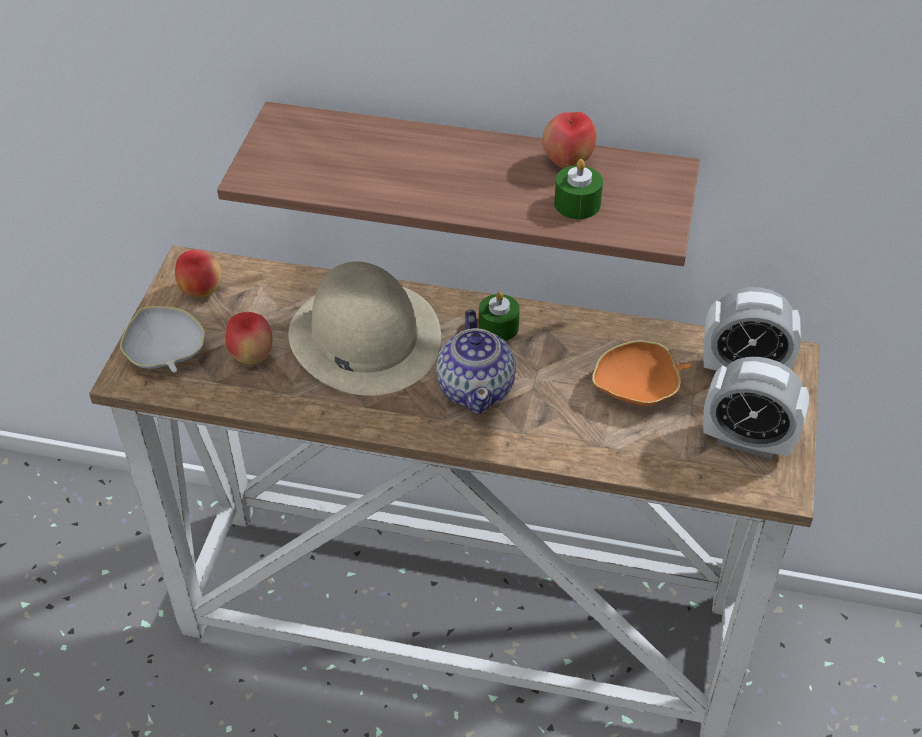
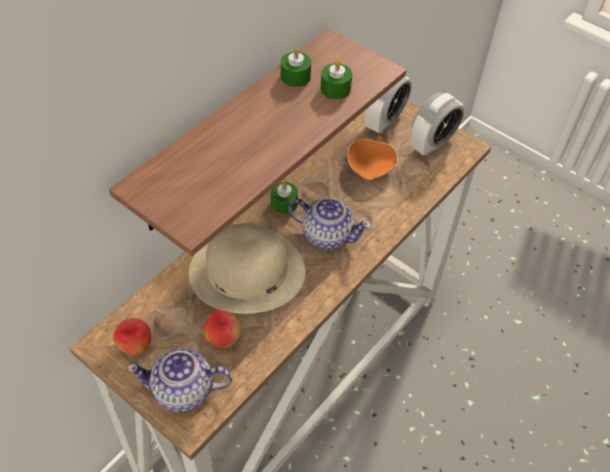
camera: 65 degrees left, 5 degrees up
white bowl [120,306,205,373] -> teapot [127,348,232,413]
apple [542,112,596,169] -> green candle [281,48,311,87]

